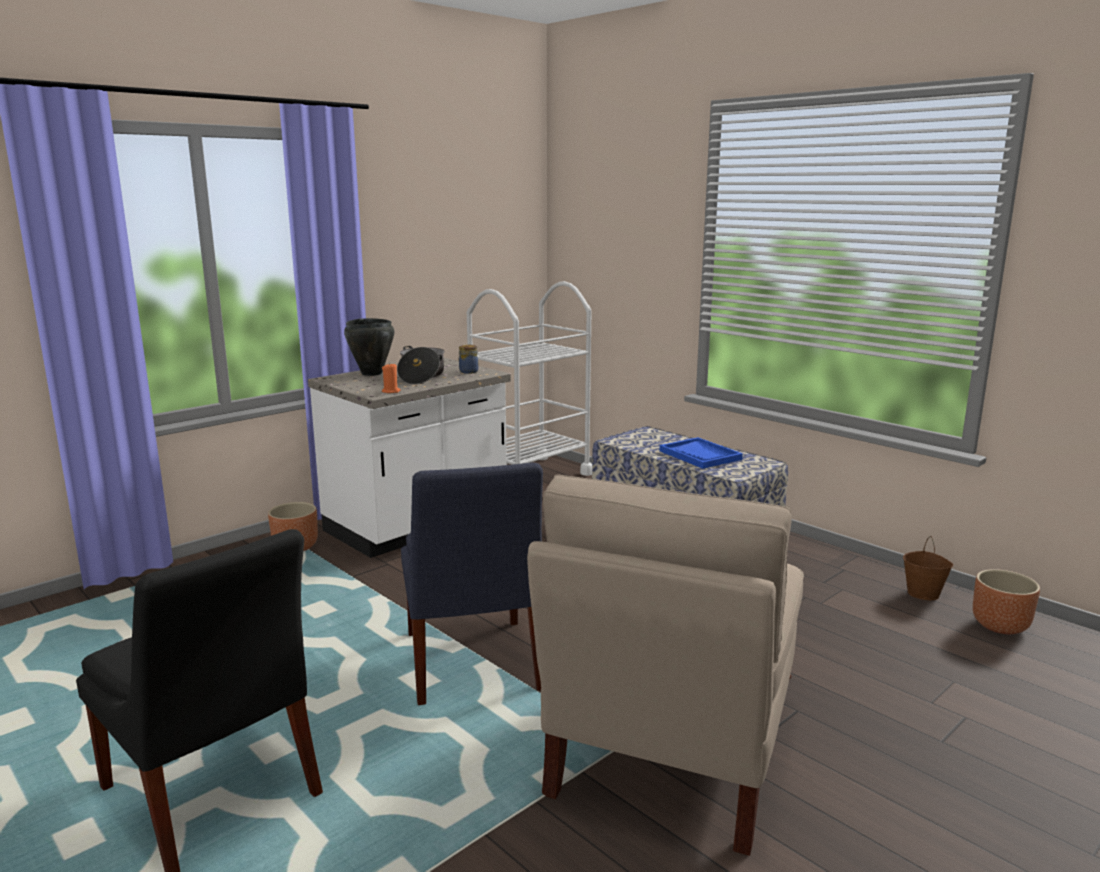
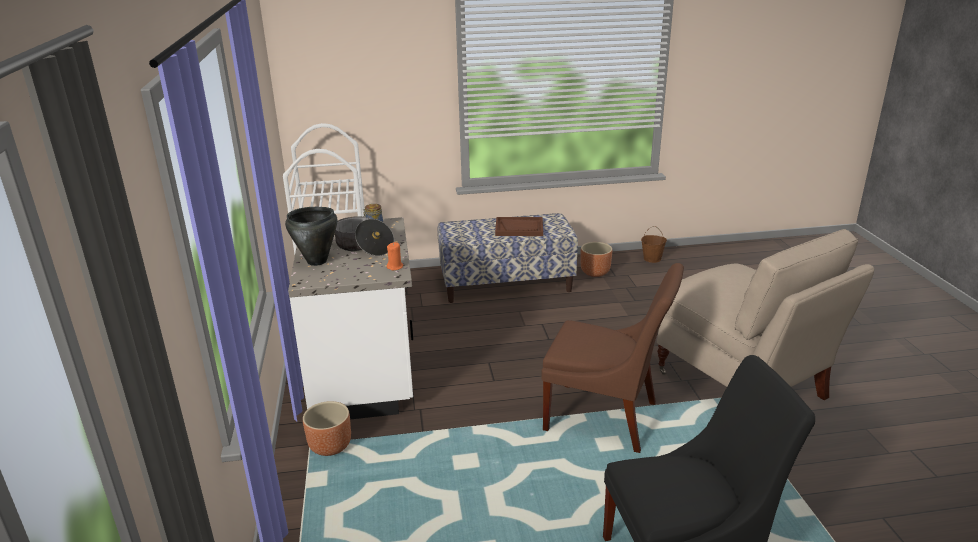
camera: 55 degrees left, 10 degrees up
blue chair [401,462,543,705] -> brown chair [541,263,684,453]
blue tray [660,437,743,469] -> brown tray [495,217,543,236]
brown planter [973,569,1040,634] -> brown planter moved to [581,242,612,277]

